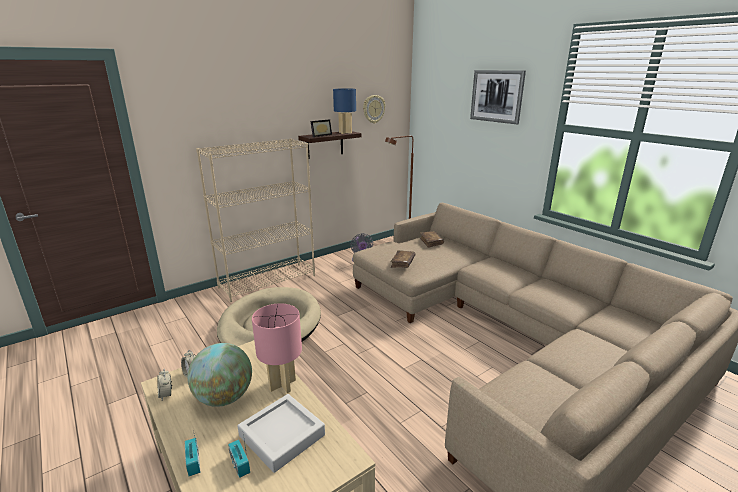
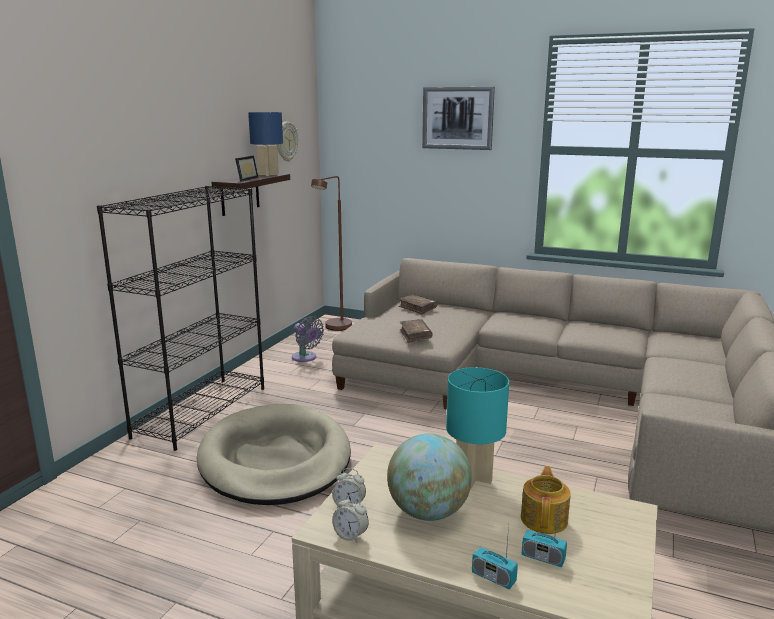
camera: 30 degrees left, 5 degrees down
beige bookcase [196,138,315,302] -> black bookcase [97,186,264,451]
grey tray [238,394,325,473] -> teapot [521,466,571,534]
pink table lamp [252,303,302,393] -> turquoise table lamp [446,367,509,489]

